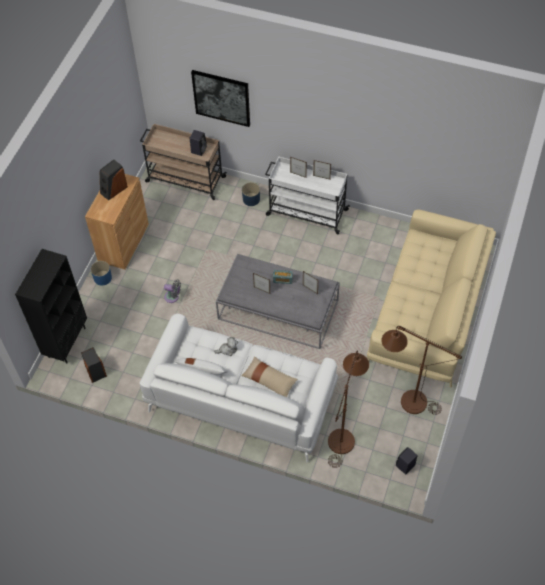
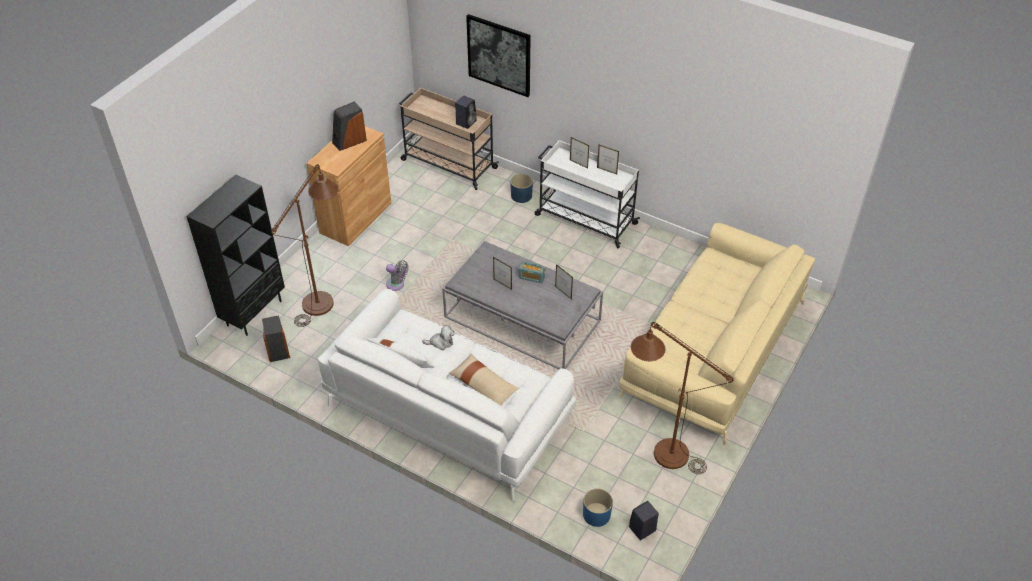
camera: 10 degrees right, 10 degrees down
blue planter [91,261,112,286] -> blue planter moved to [583,488,613,527]
brown floor lamp [328,350,369,468] -> brown floor lamp moved to [271,164,339,327]

